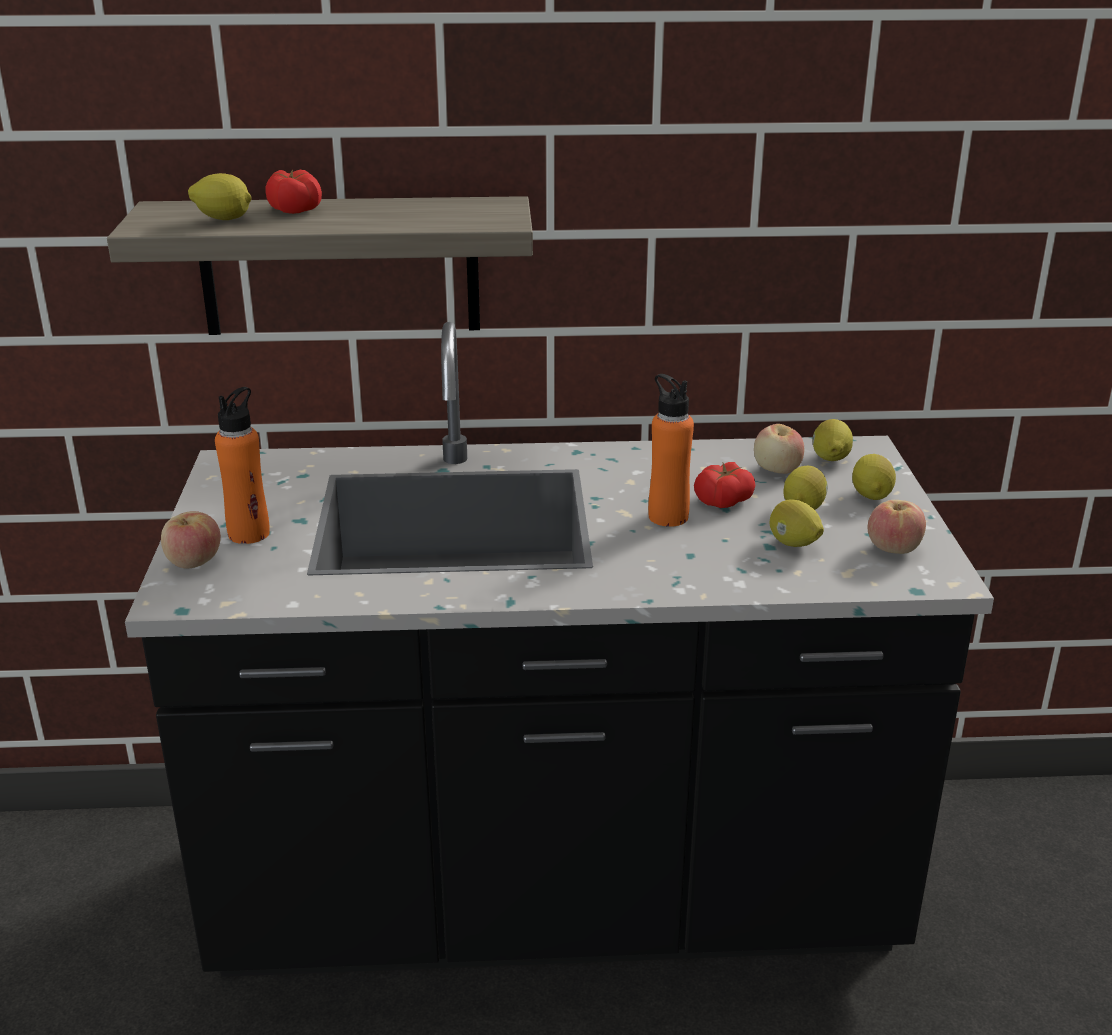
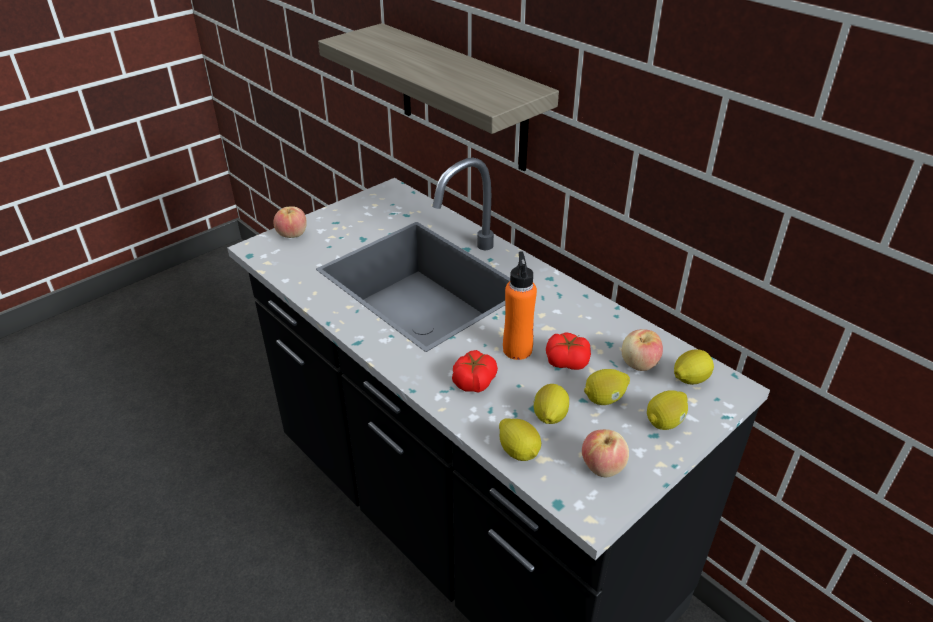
camera: 50 degrees right, 10 degrees up
lemon [188,173,252,220] -> lemon moved to [499,418,541,461]
orange bottle [215,387,270,544] -> none
tomato [266,170,322,214] -> tomato moved to [452,350,498,393]

